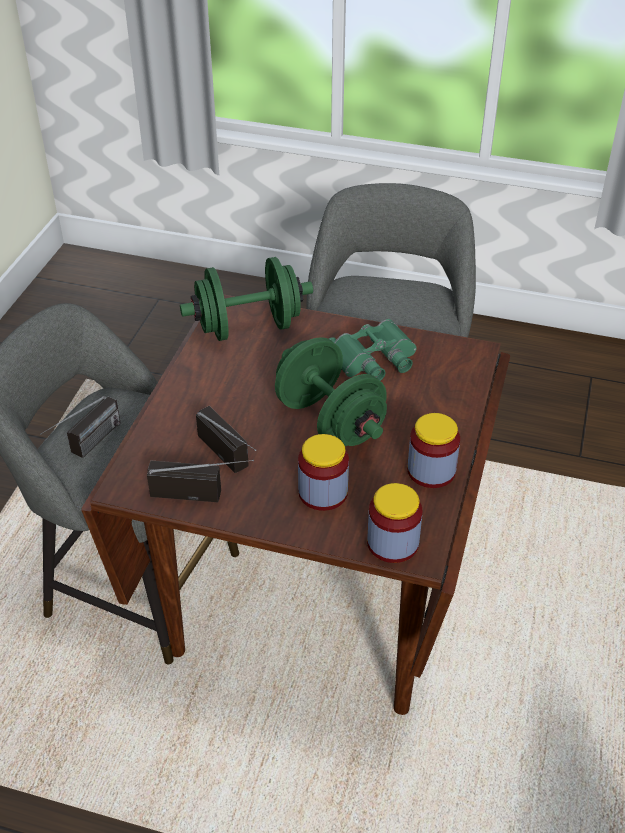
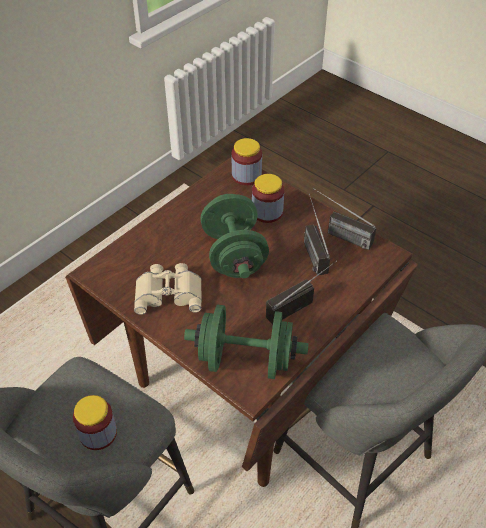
camera: 155 degrees left, 5 degrees up
radio [40,396,120,458] -> radio moved to [266,260,337,324]
green binoculars [329,319,417,381] -> beige binoculars [134,263,202,315]
jar [407,413,460,488] -> jar moved to [73,395,117,450]

